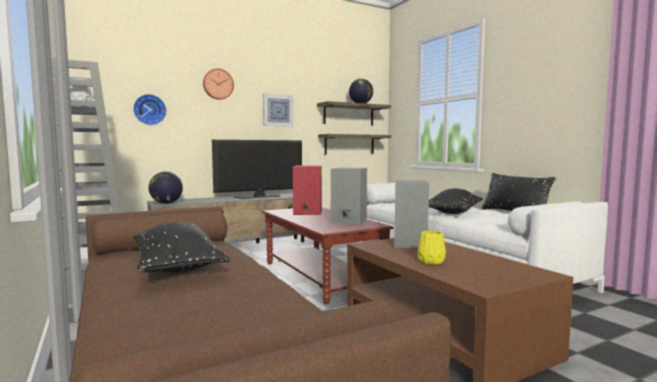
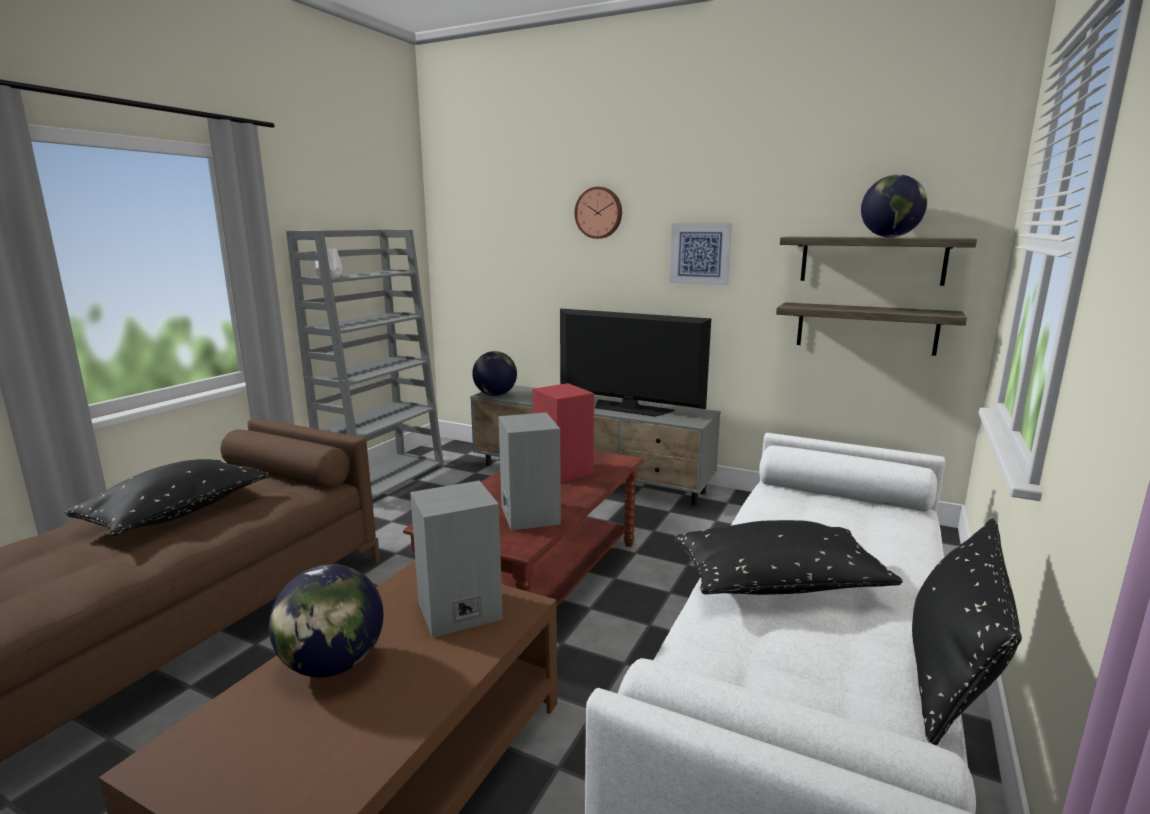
camera: 55 degrees right, 10 degrees up
wall clock [133,94,167,125] -> none
yellow vase [418,231,446,264] -> globe [269,564,383,677]

